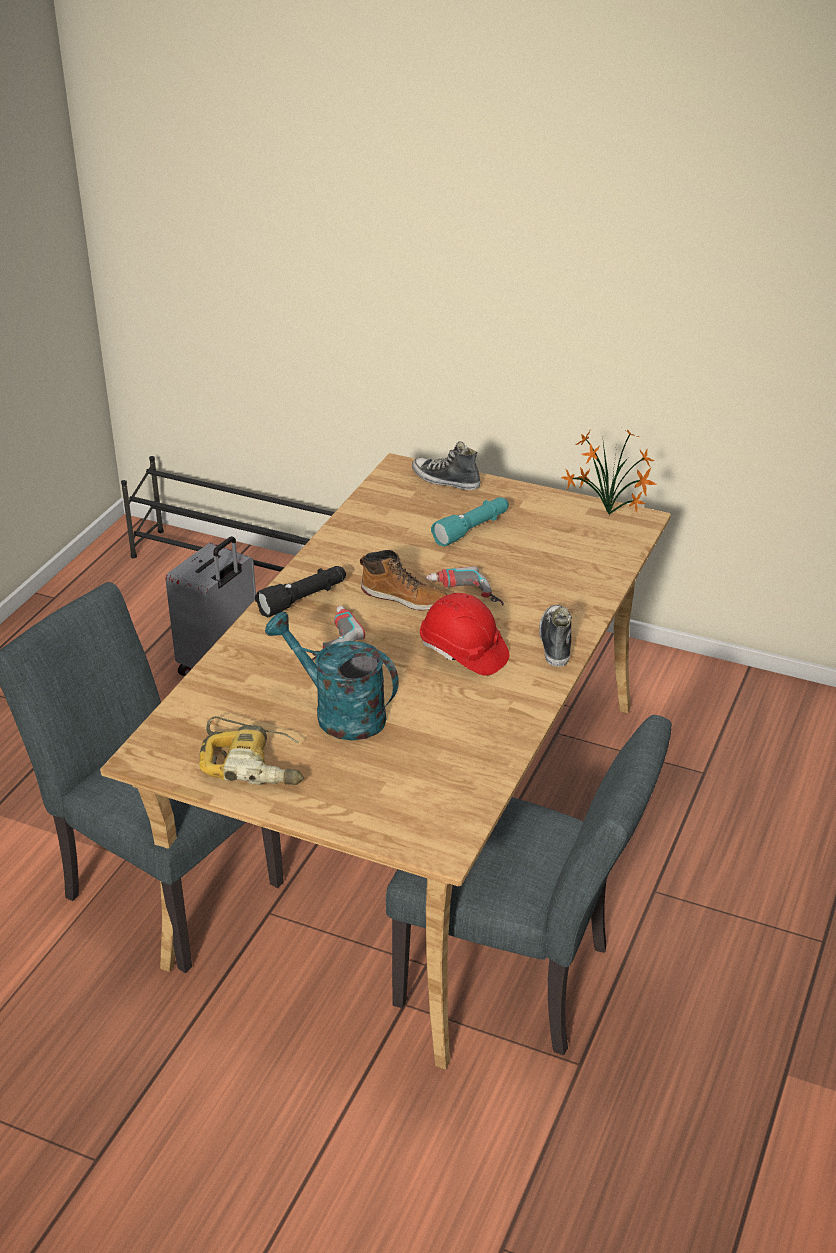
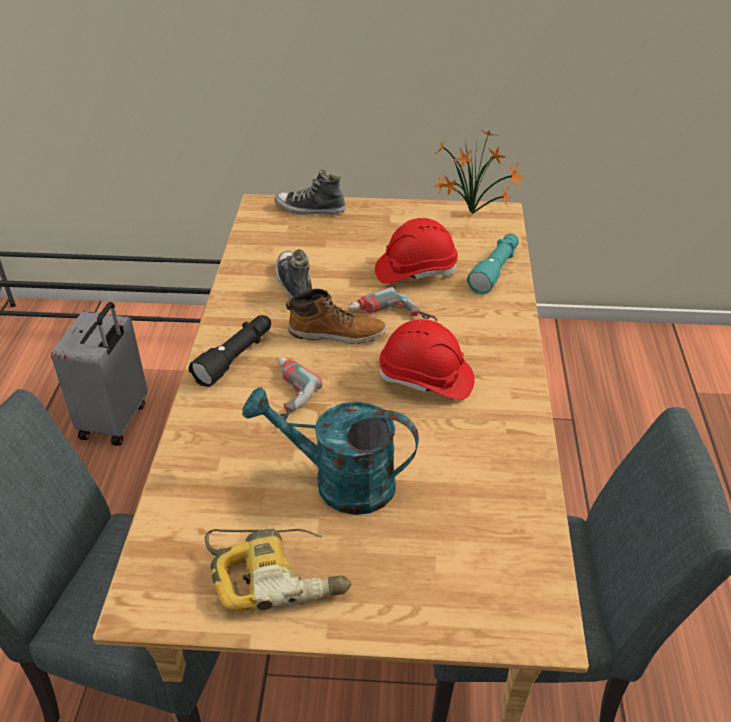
camera: 20 degrees left, 5 degrees up
turquoise flashlight [431,497,509,546] -> turquoise flashlight moved to [467,234,519,294]
shoe [539,605,572,667] -> shoe moved to [275,249,312,299]
none -> red hard hat [375,218,458,284]

